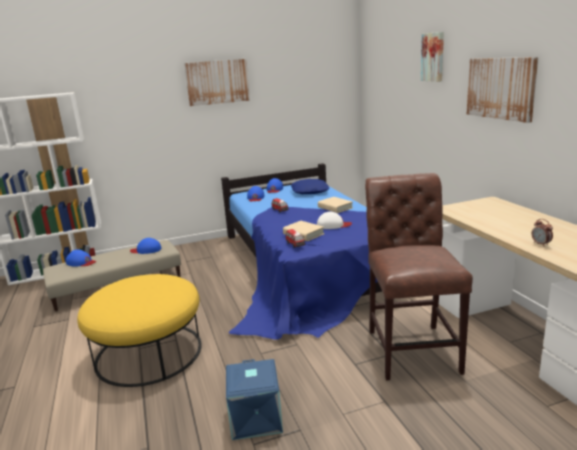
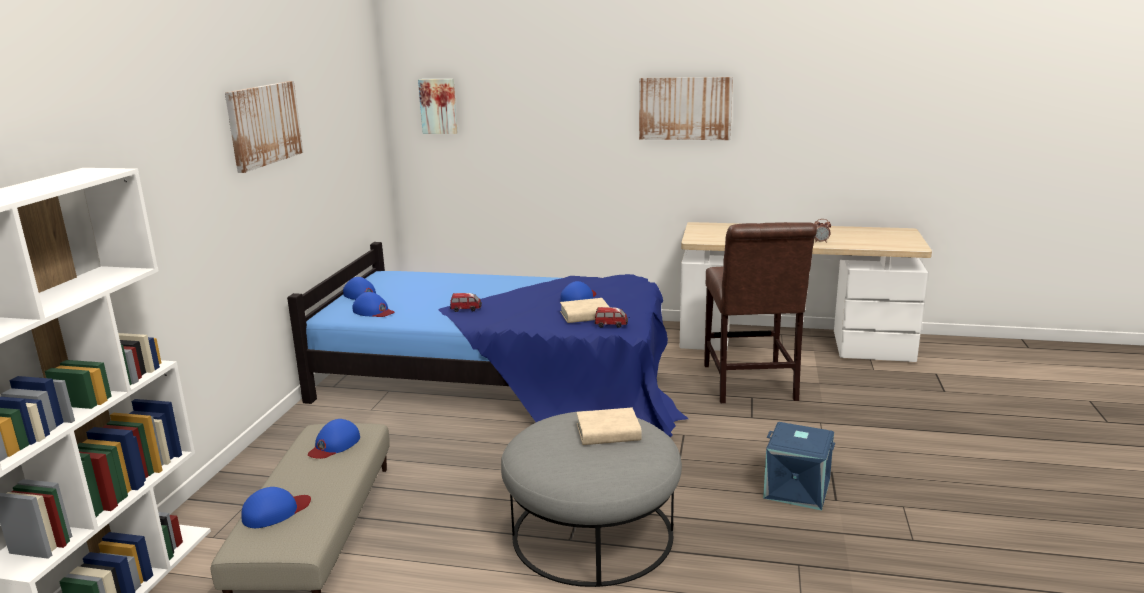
camera: 60 degrees left, 0 degrees up
yellow ottoman [77,274,202,387] -> grey ottoman [501,411,682,587]
blue pillow [291,179,329,194] -> none
white cap [317,212,352,229] -> blue cap [561,281,596,302]
beige book [318,197,353,213] -> beige book moved to [576,407,642,445]
brown chair [365,173,473,380] -> brown chair turned 120 degrees counterclockwise [704,222,817,403]
picture [421,32,444,82] -> picture moved to [418,79,458,134]

